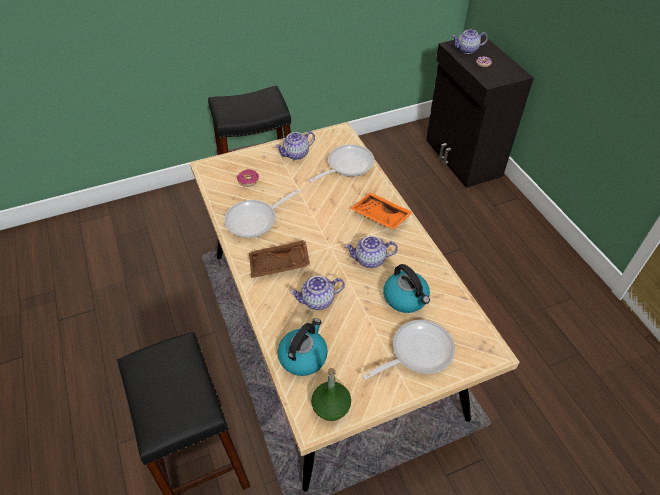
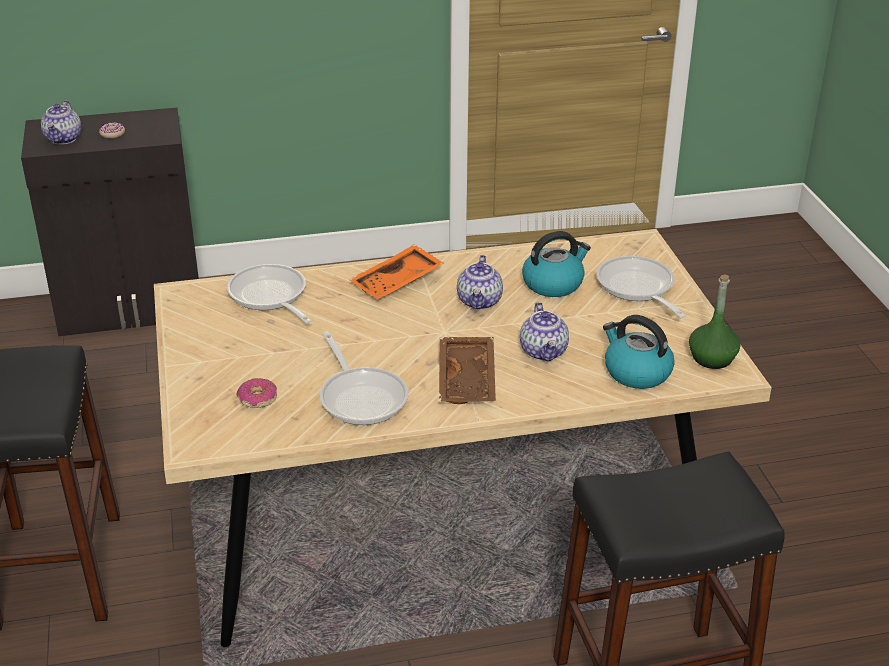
camera: 80 degrees left, 15 degrees down
teapot [275,131,315,160] -> none

